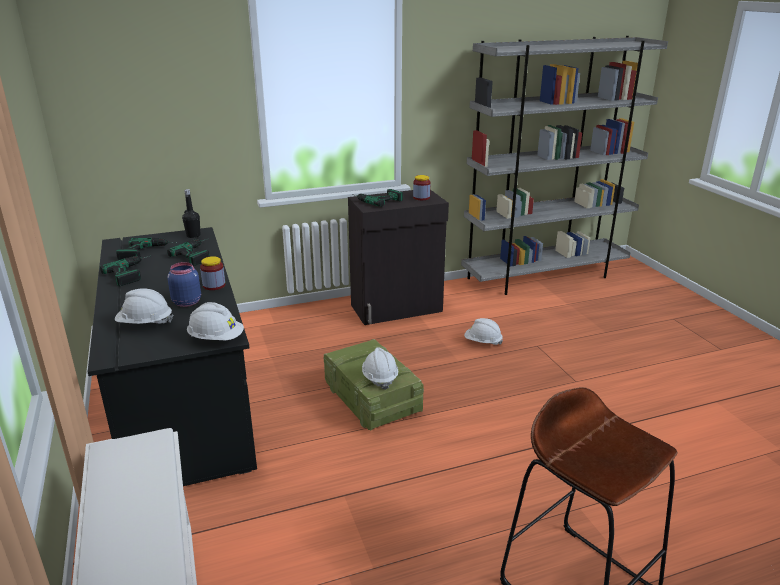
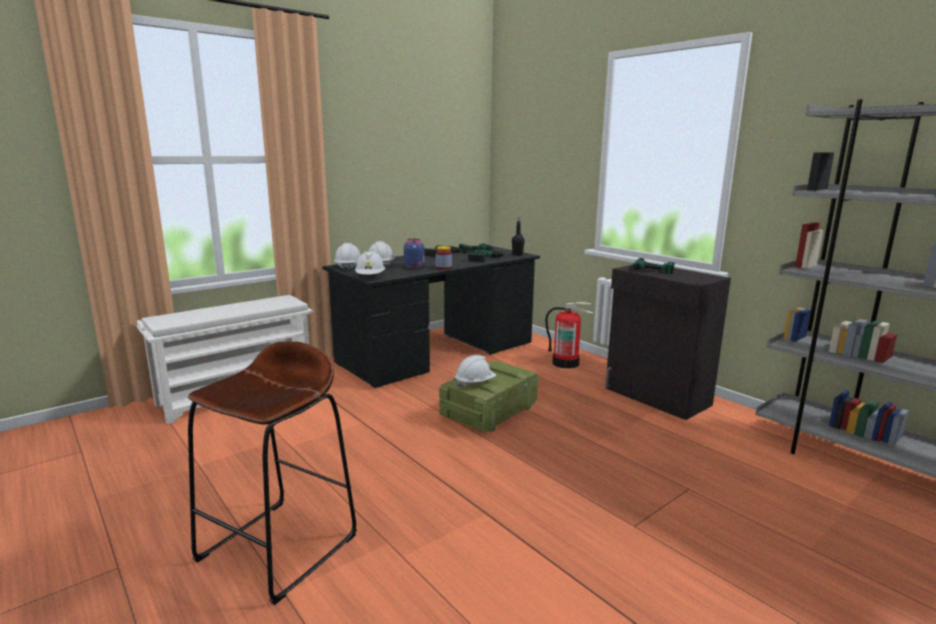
camera: 70 degrees right, 10 degrees down
jar [413,175,430,200] -> none
white hard hat [464,318,503,345] -> white hard hat moved to [334,243,360,271]
none -> fire extinguisher [545,302,594,369]

